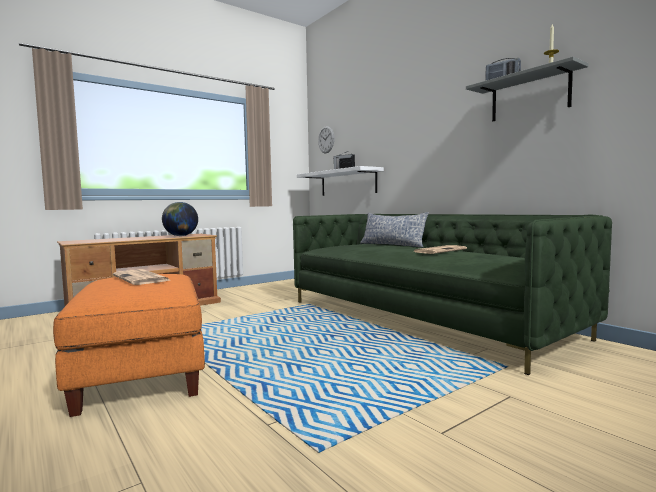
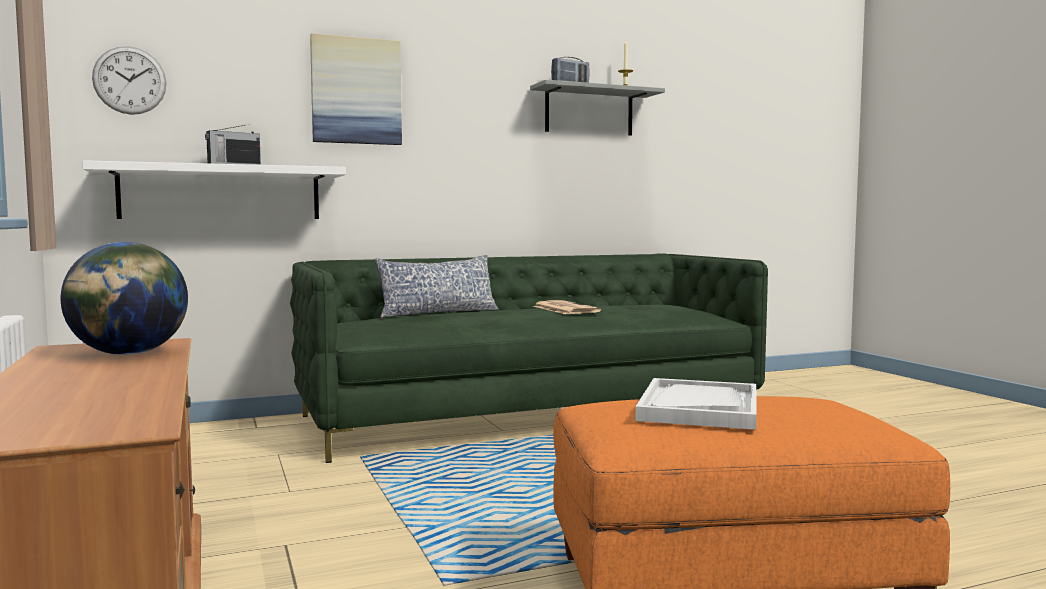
camera: 75 degrees left, 0 degrees up
newspaper [113,269,169,285] -> white tray [635,378,757,430]
none -> picture [310,33,402,145]

